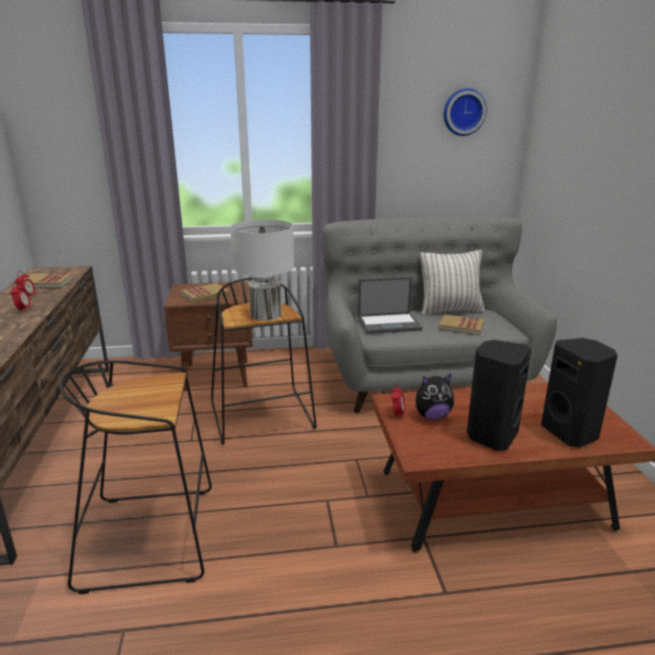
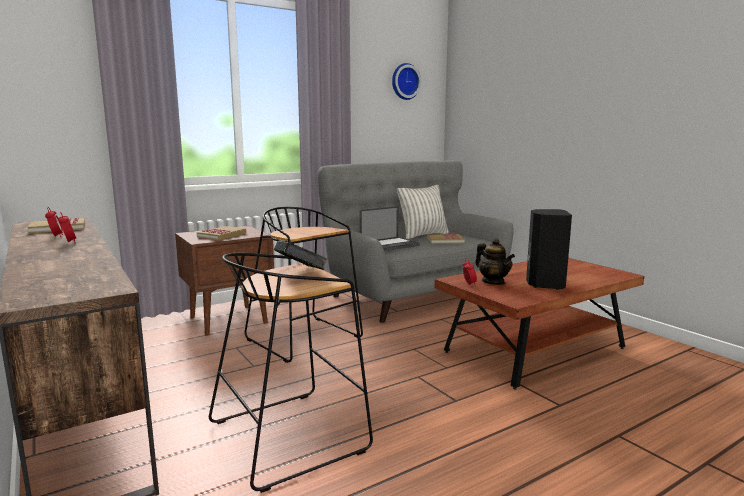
camera: 25 degrees left, 10 degrees down
white table lamp [230,220,294,321] -> none
plush toy [416,374,454,420] -> teapot [475,238,515,285]
black speaker [541,338,618,448] -> none
none -> book [274,241,329,270]

